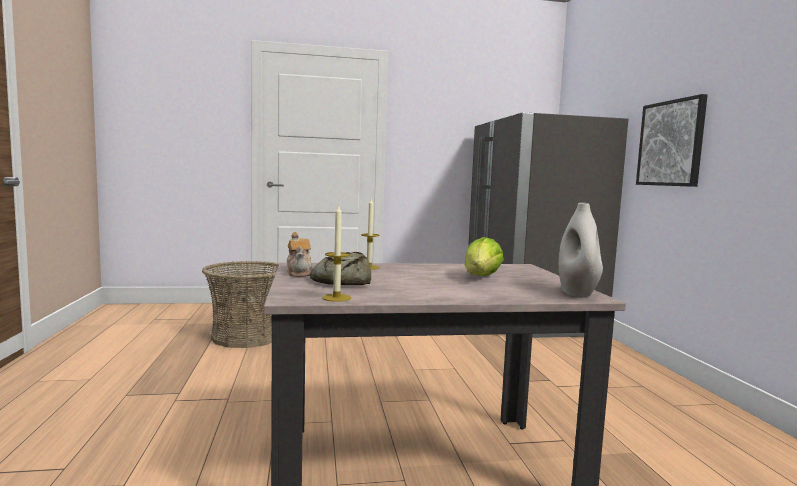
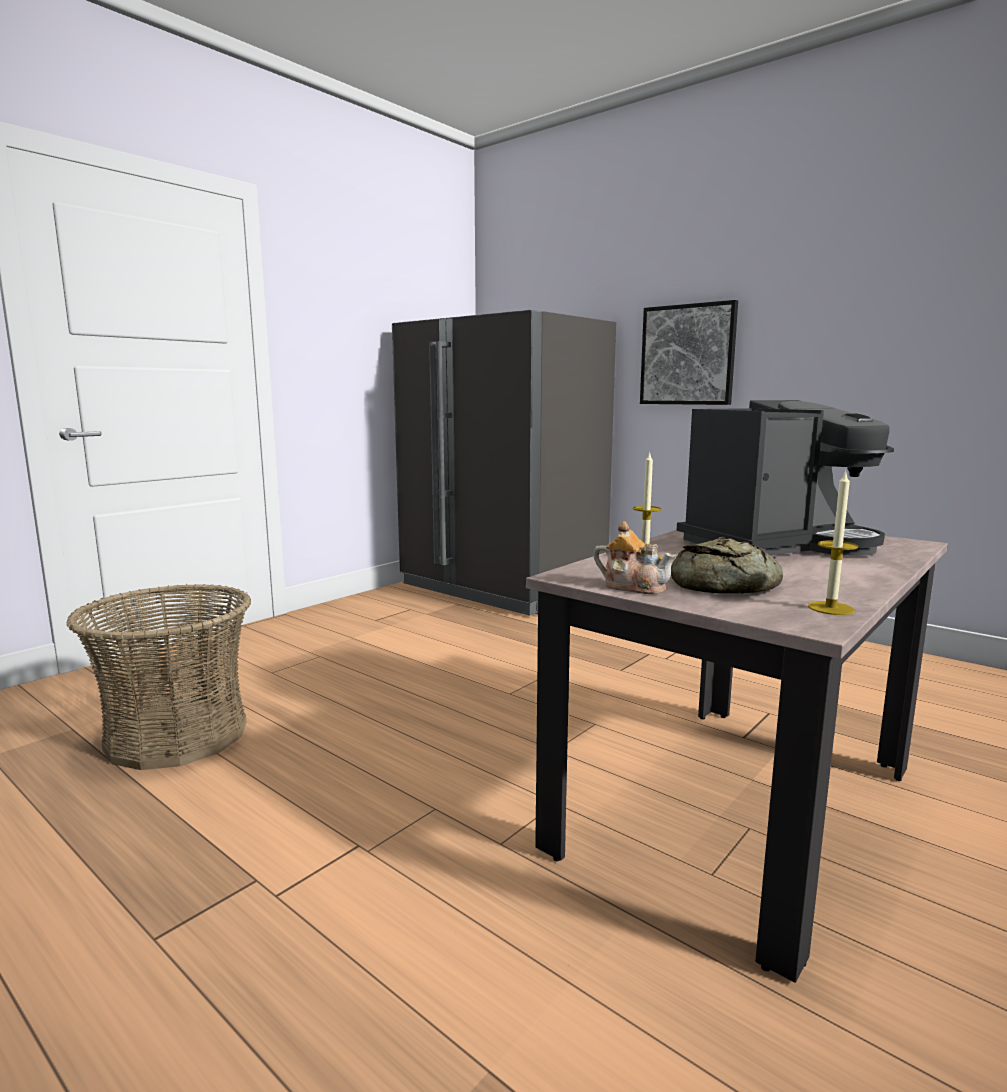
camera: 40 degrees left, 5 degrees up
lettuce [465,237,504,276] -> coffee machine [676,400,894,556]
white vase [559,203,603,297] -> none

